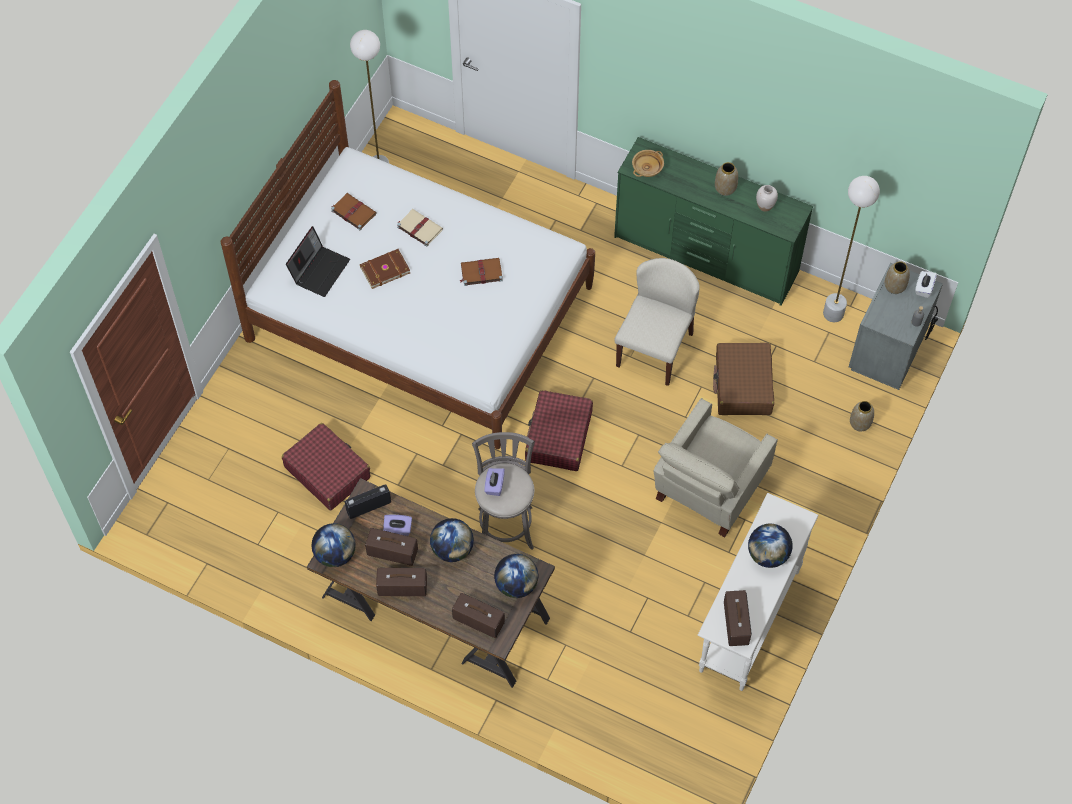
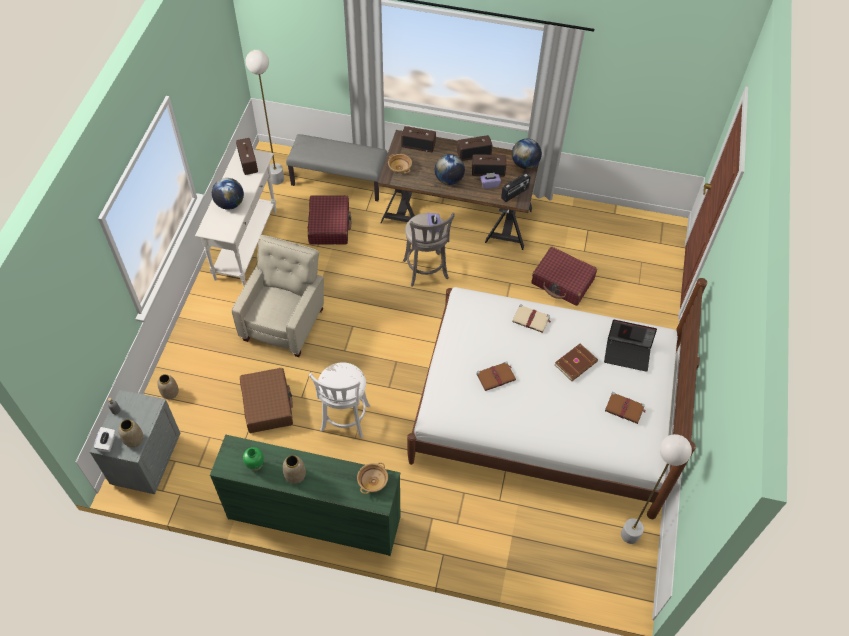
camera: 165 degrees right, 5 degrees down
laptop [286,226,350,297] -> laptop turned 90 degrees counterclockwise [604,320,657,372]
beige book [397,209,443,247] -> beige book moved to [512,304,551,333]
globe [494,554,538,598] -> beige bowl [388,154,412,173]
red suitcase [525,390,593,471] -> red suitcase moved to [308,195,351,245]
beige chair [614,258,700,386] -> white stool [309,362,370,438]
white vase [756,185,778,212] -> green vase [243,447,264,471]
white floor lamp [823,176,880,322] -> white floor lamp moved to [245,50,284,185]
none -> grey bench [286,134,388,201]

